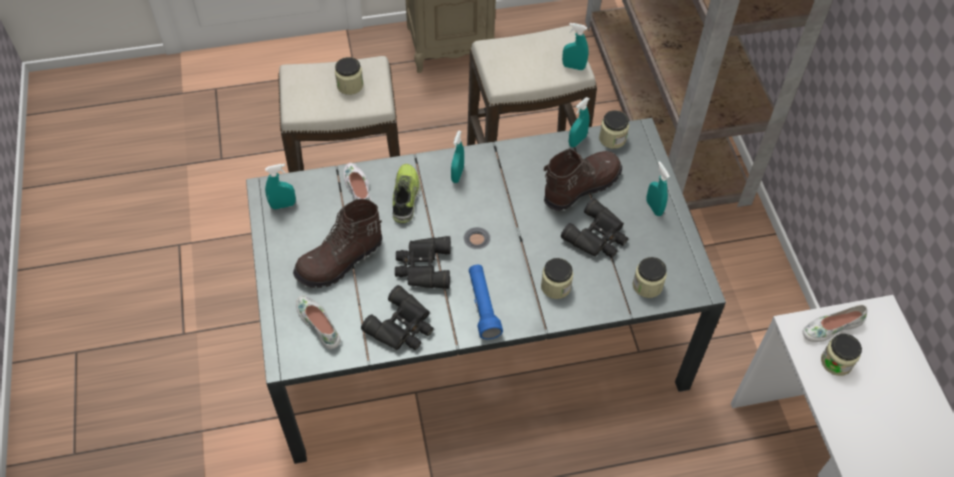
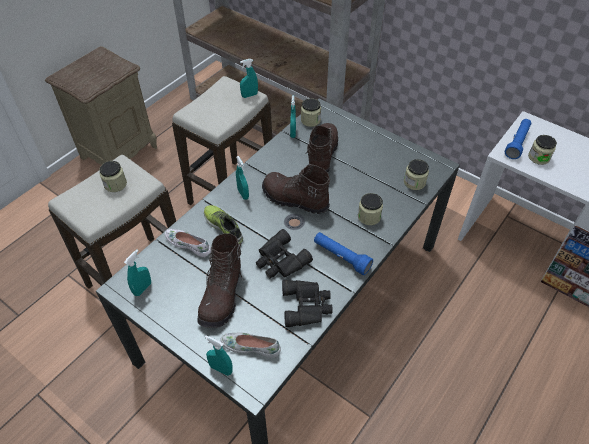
camera: 40 degrees left, 5 degrees down
black binoculars [561,198,628,258] -> none
turquoise spray bottle [647,161,670,216] -> turquoise spray bottle moved to [205,335,233,376]
white shoe [803,305,867,342] -> blue flashlight [505,119,531,159]
none -> brown boot [262,164,330,214]

